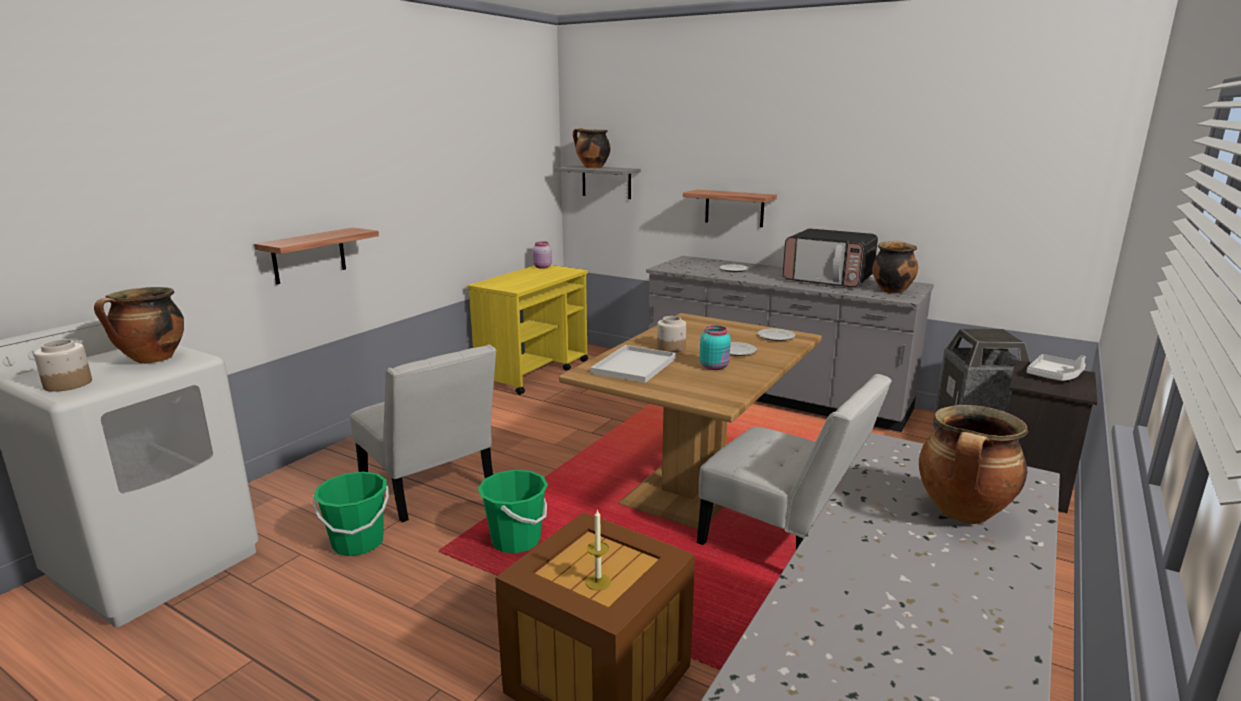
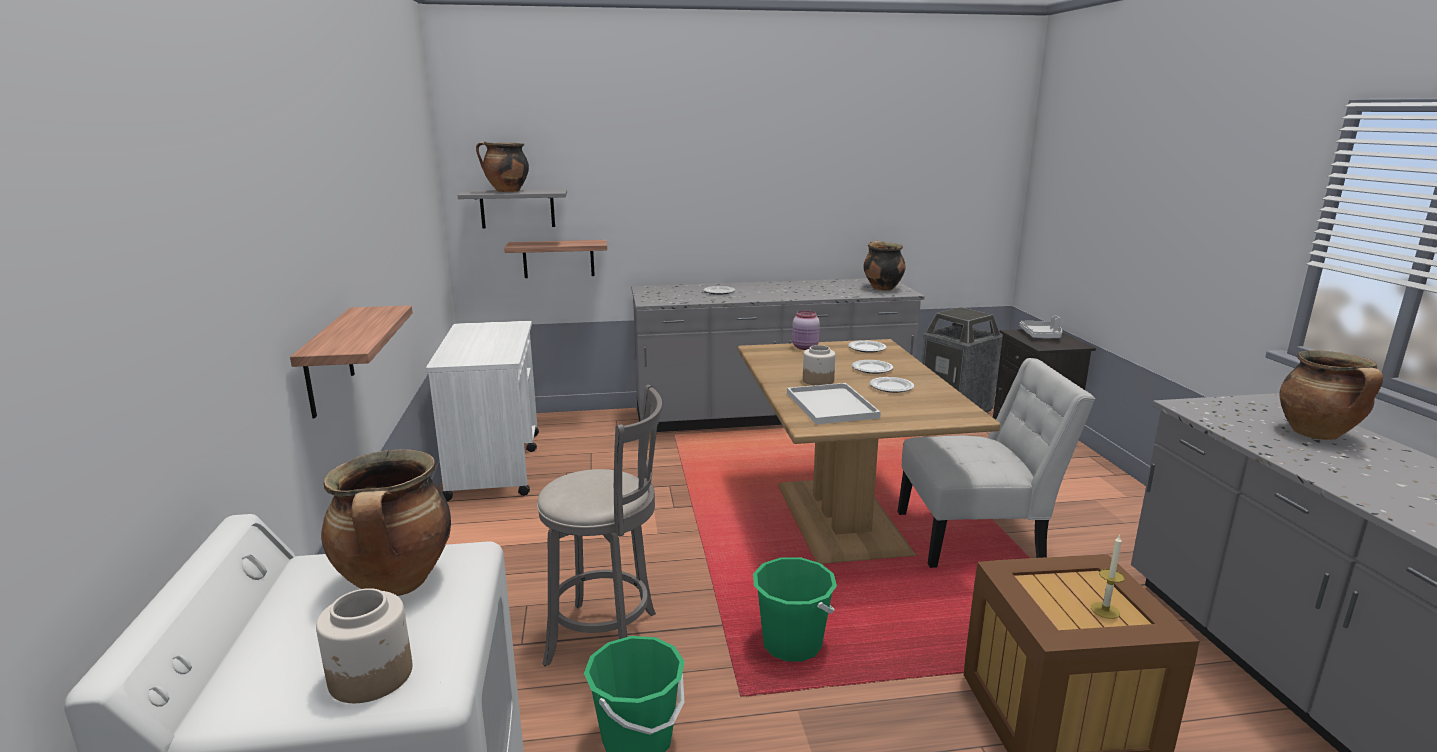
camera: 40 degrees left, 0 degrees up
white chair [350,345,496,522] -> grey stool [537,385,662,666]
yellow cart [468,265,588,395] -> white cart [426,321,539,501]
pink jar [533,242,552,269] -> pink jar moved to [792,310,820,350]
shelf [683,190,777,227] -> shelf moved to [504,240,607,278]
turquoise jar [700,325,731,370] -> plate [870,377,914,393]
microwave [783,229,878,288] -> none

